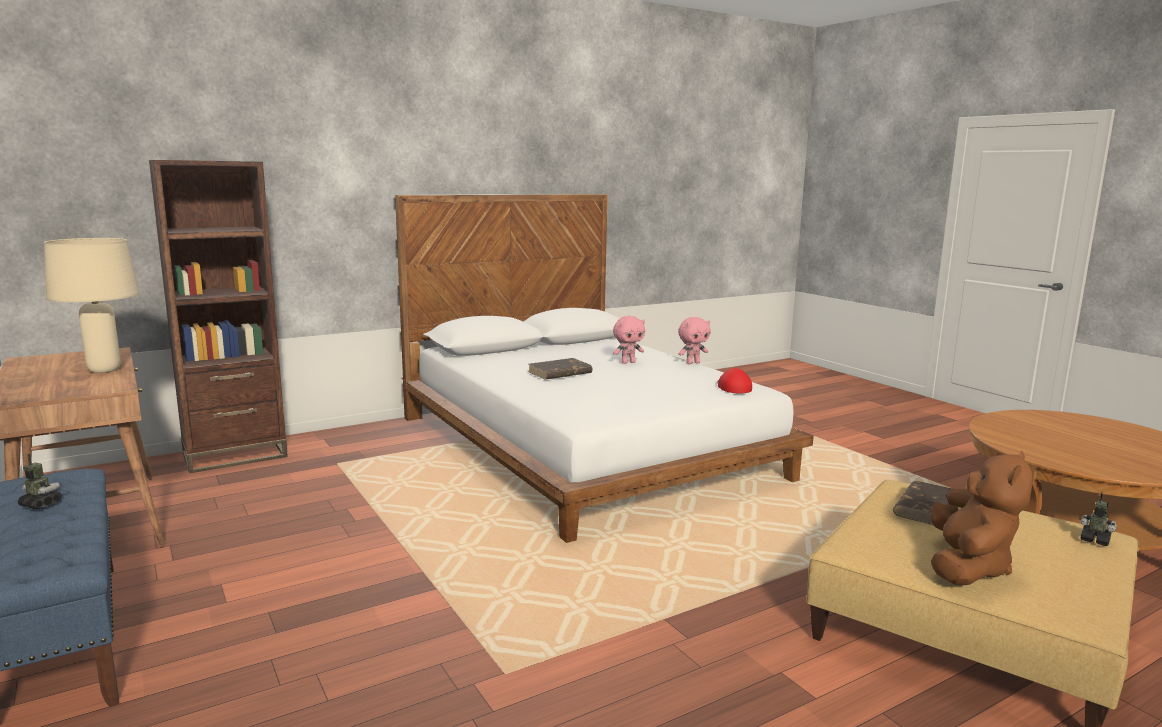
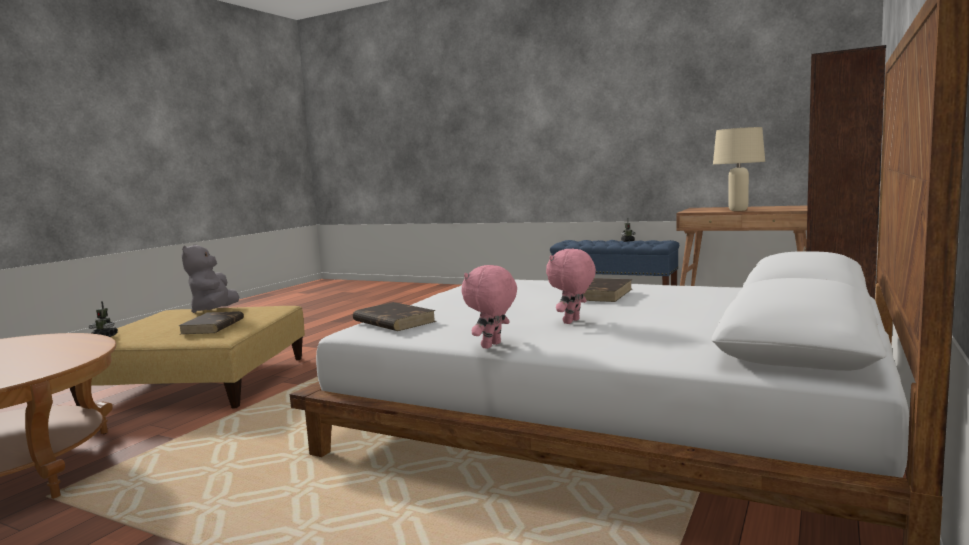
camera: 150 degrees right, 5 degrees down
red cap [717,368,752,393] -> brown book [353,302,436,331]
brown plush toy [931,450,1033,585] -> grey plush toy [181,244,239,313]

